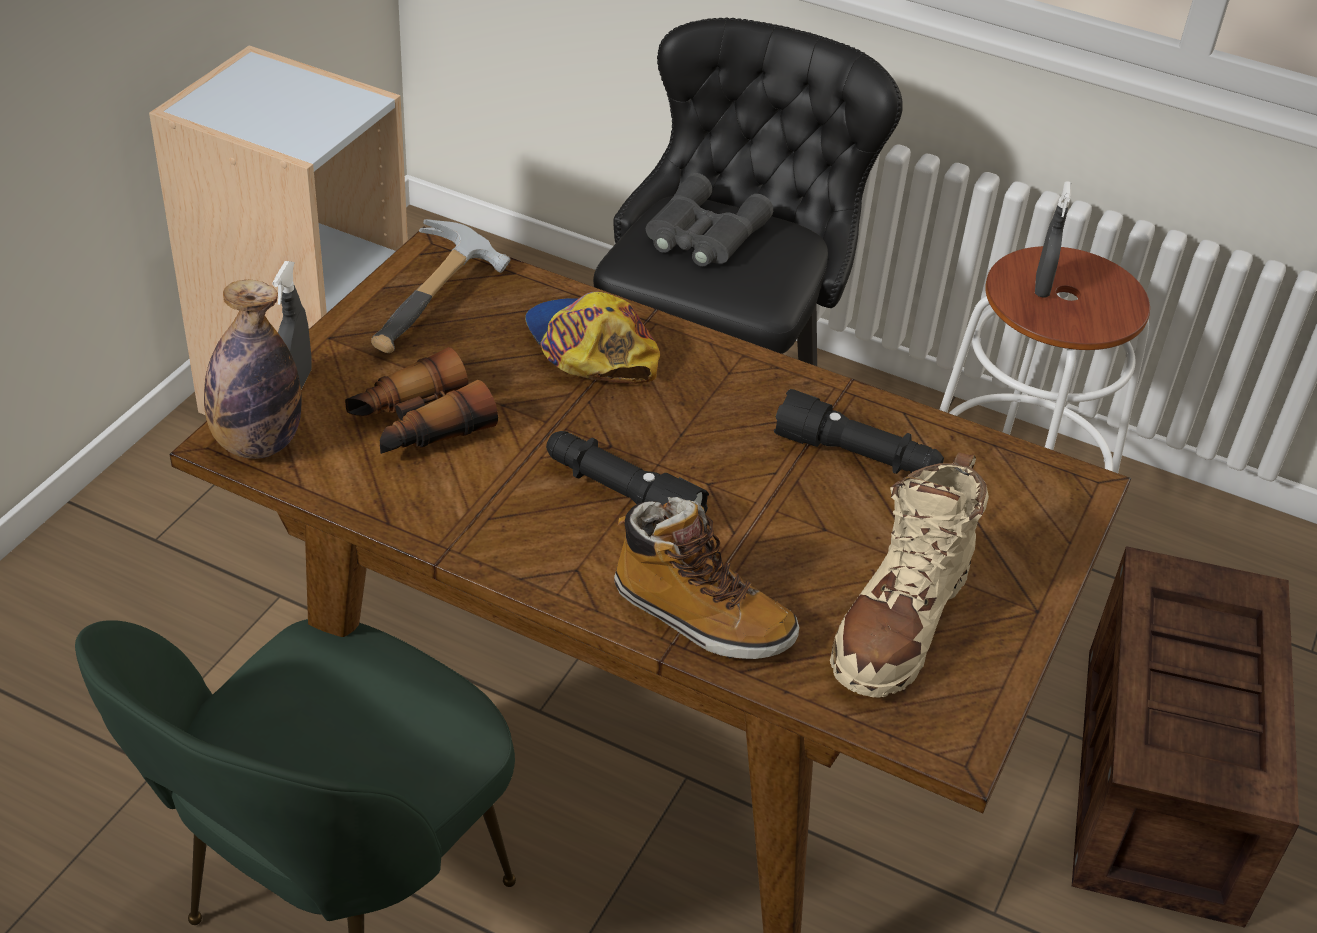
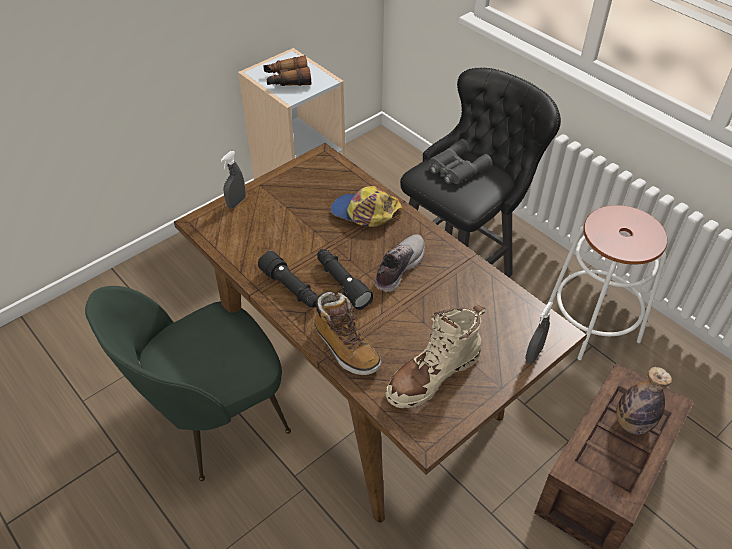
camera: 25 degrees right, 5 degrees up
bottle [204,280,302,459] -> bottle moved to [616,367,672,435]
binoculars [345,347,498,454] -> binoculars moved to [263,55,311,86]
hammer [371,219,511,353] -> none
cap [525,292,660,384] -> cap turned 60 degrees counterclockwise [331,186,403,227]
black flashlight [774,389,944,474] -> black flashlight moved to [258,251,318,308]
grey spray bottle [1035,181,1071,297] -> grey spray bottle moved to [525,301,553,363]
none -> shoe [375,234,425,292]

